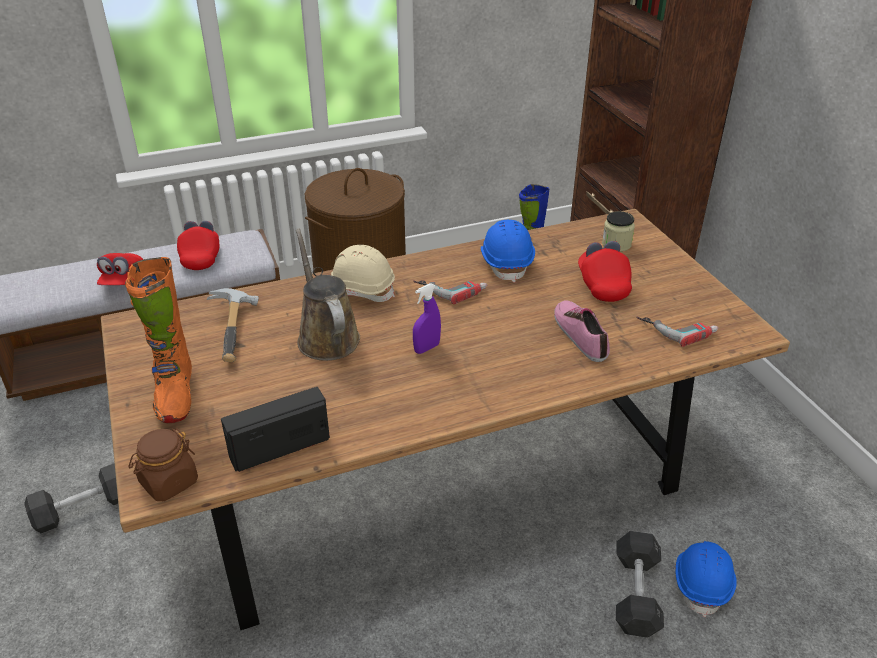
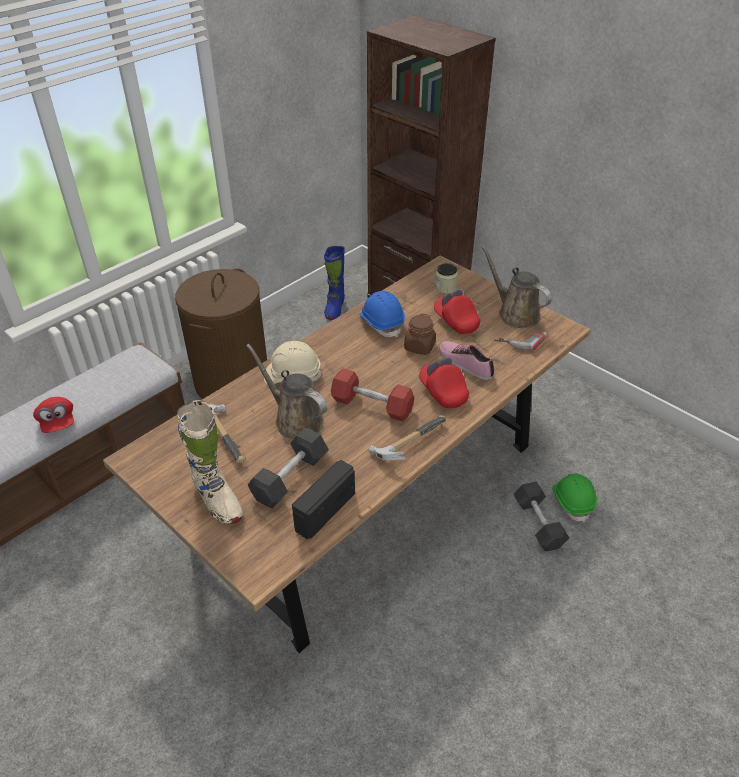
camera: 25 degrees left, 5 degrees up
grey dumbbell [24,463,118,534] -> grey dumbbell moved to [248,427,329,508]
orange boot [125,257,192,423] -> beige boot [177,400,243,524]
brown jar [128,428,198,501] -> brown jar moved to [404,314,436,355]
red cap [177,221,219,270] -> red cap moved to [419,357,469,408]
power drill [413,280,487,304] -> none
purple spray bottle [413,283,441,354] -> red dumbbell [331,368,414,422]
blue hard hat [675,541,737,617] -> green hard hat [552,473,597,522]
none -> hammer [368,415,446,460]
none -> brown watering can [481,245,552,328]

